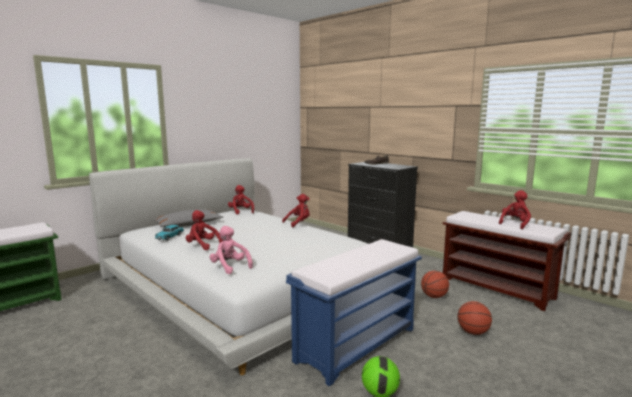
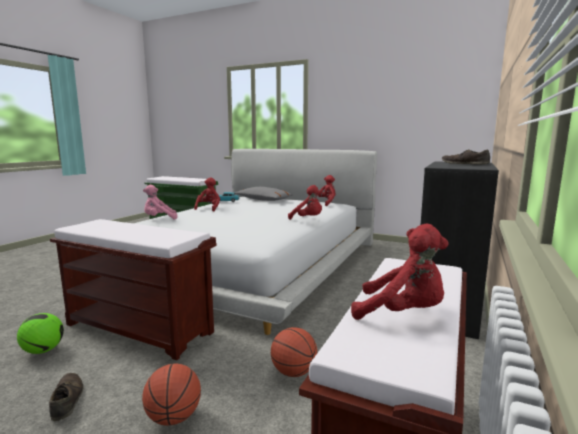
camera: 70 degrees right, 0 degrees up
pink plush toy [210,226,253,274] -> pink plush toy turned 135 degrees counterclockwise [143,185,177,219]
blue bench [286,239,422,386] -> brown bench [50,219,217,360]
none -> brown shoe [49,373,84,421]

